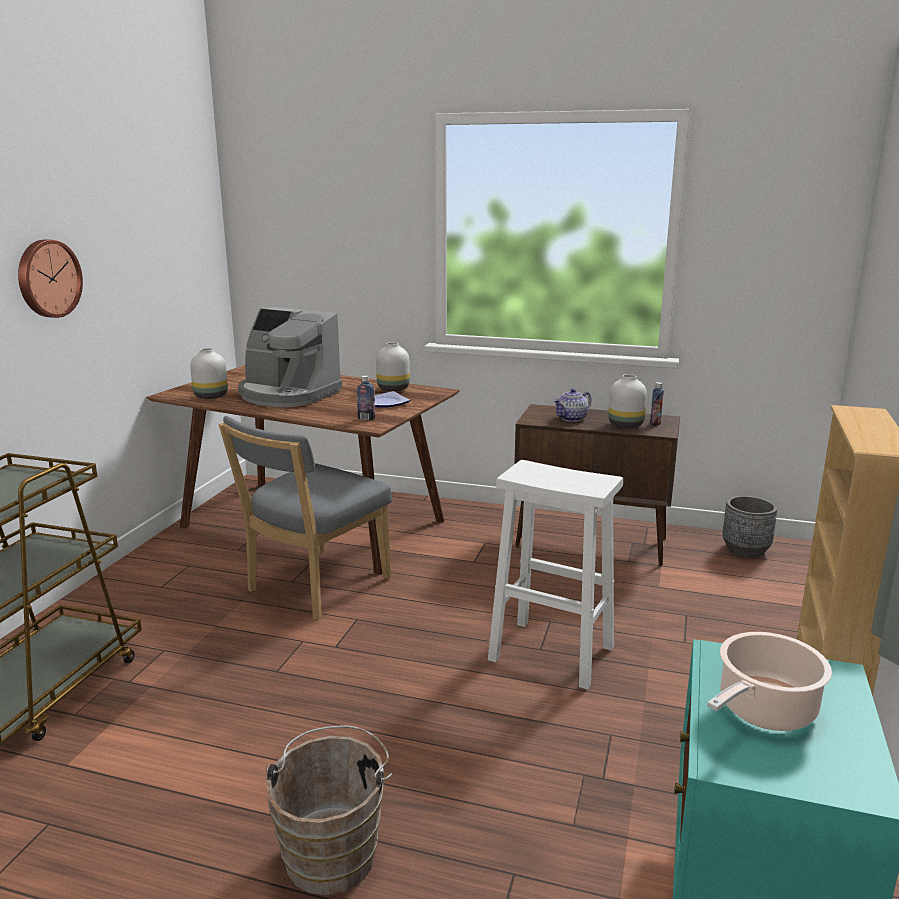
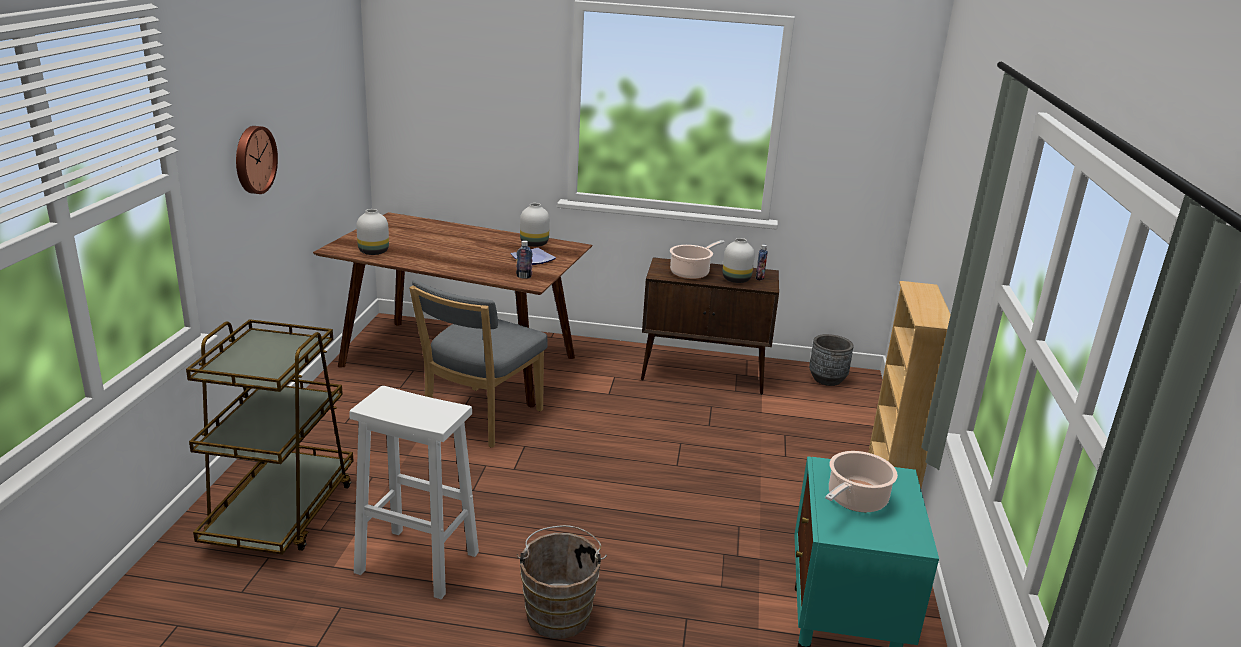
camera: 10 degrees left, 5 degrees up
coffee machine [238,307,342,407] -> none
white stool [488,460,623,690] -> white stool moved to [349,386,479,599]
teapot [553,388,591,422] -> cooking pot [670,240,725,279]

